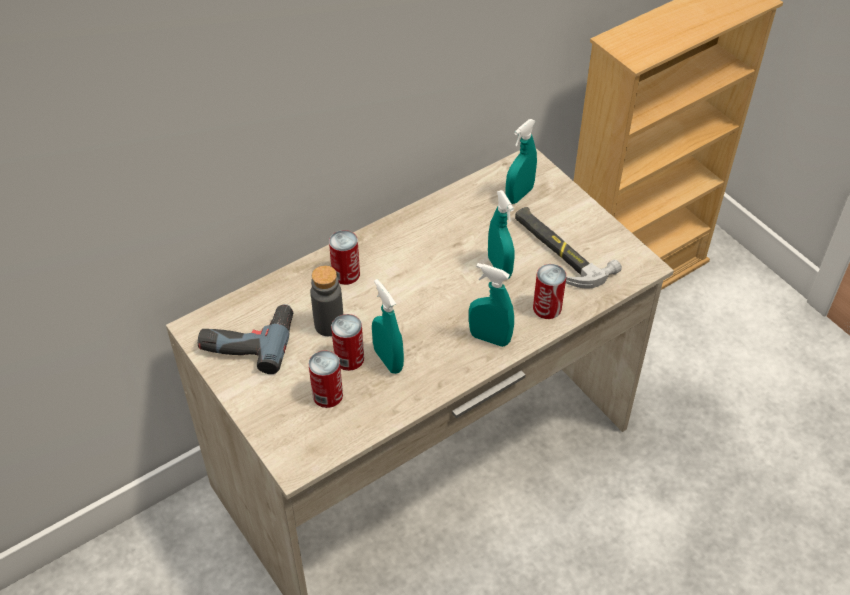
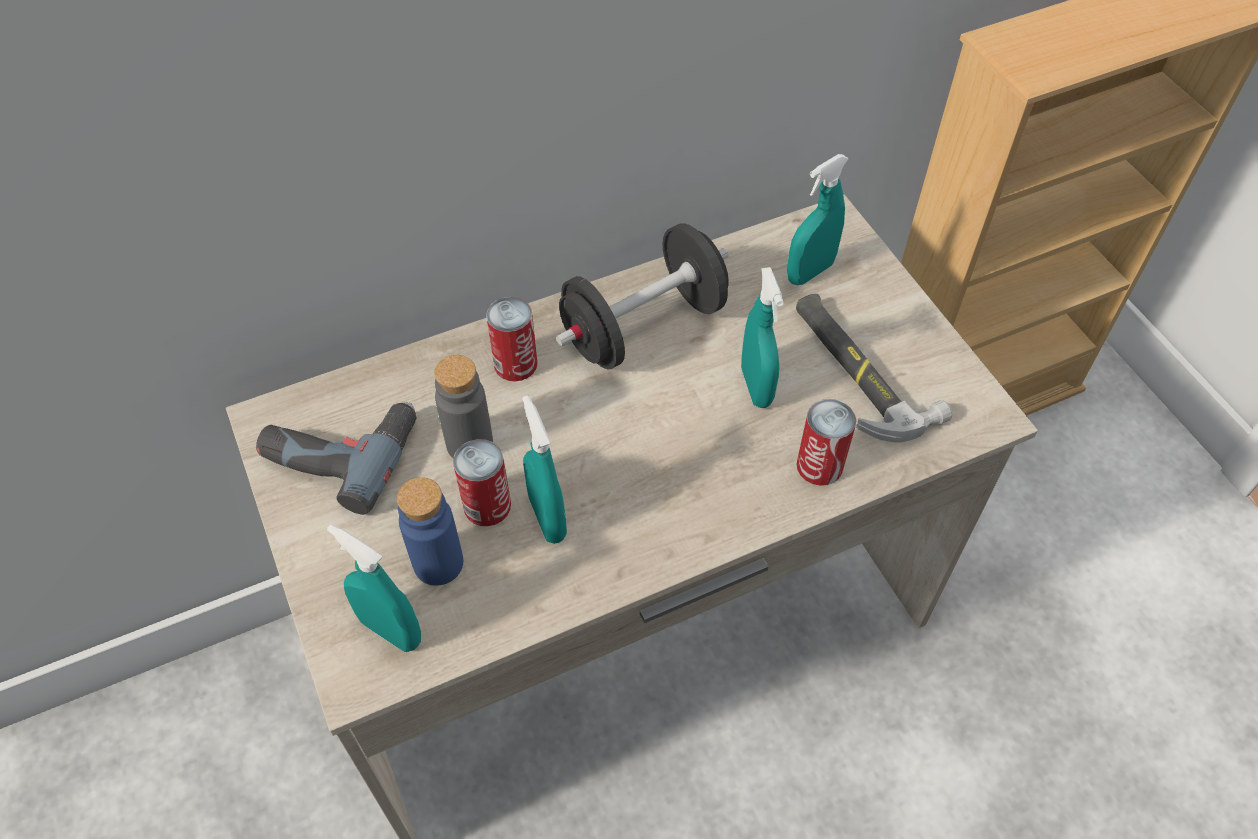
camera: 10 degrees right, 5 degrees up
can [308,350,343,408] -> blue bottle [397,477,463,586]
turquoise spray bottle [469,263,514,347] -> turquoise spray bottle moved to [327,524,421,652]
none -> black dumbbell [556,223,729,370]

